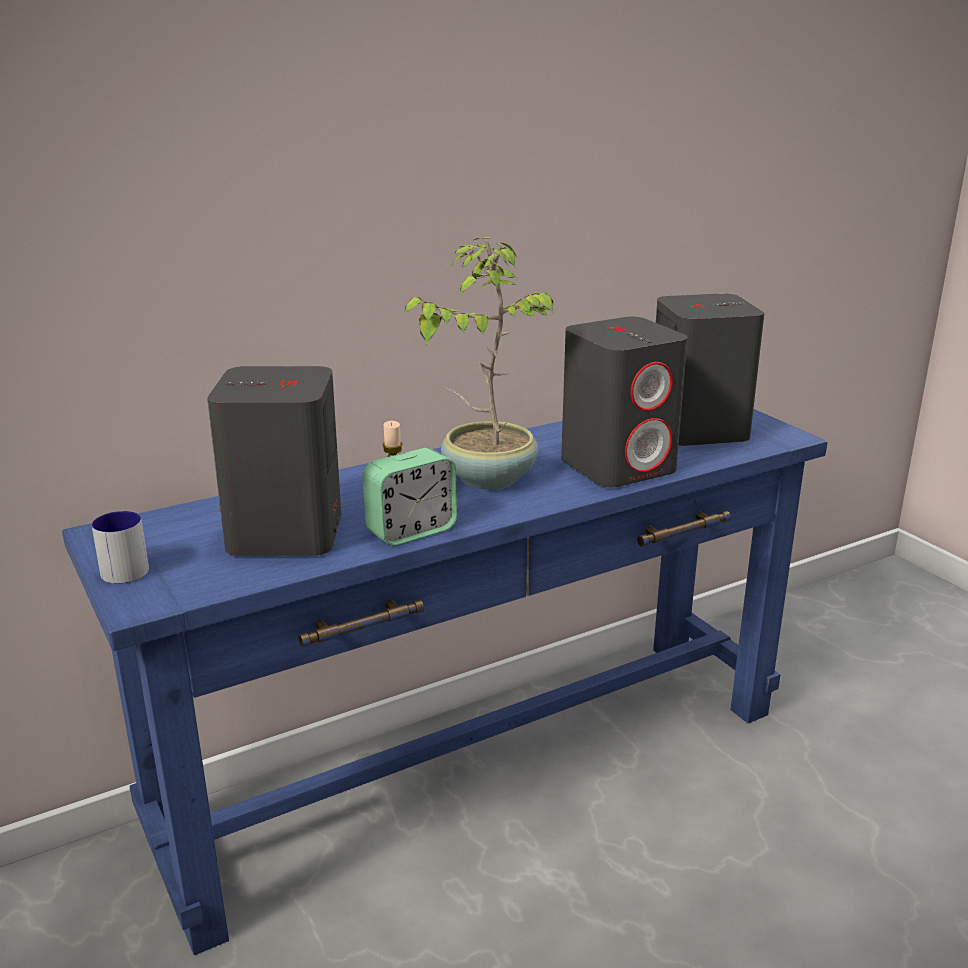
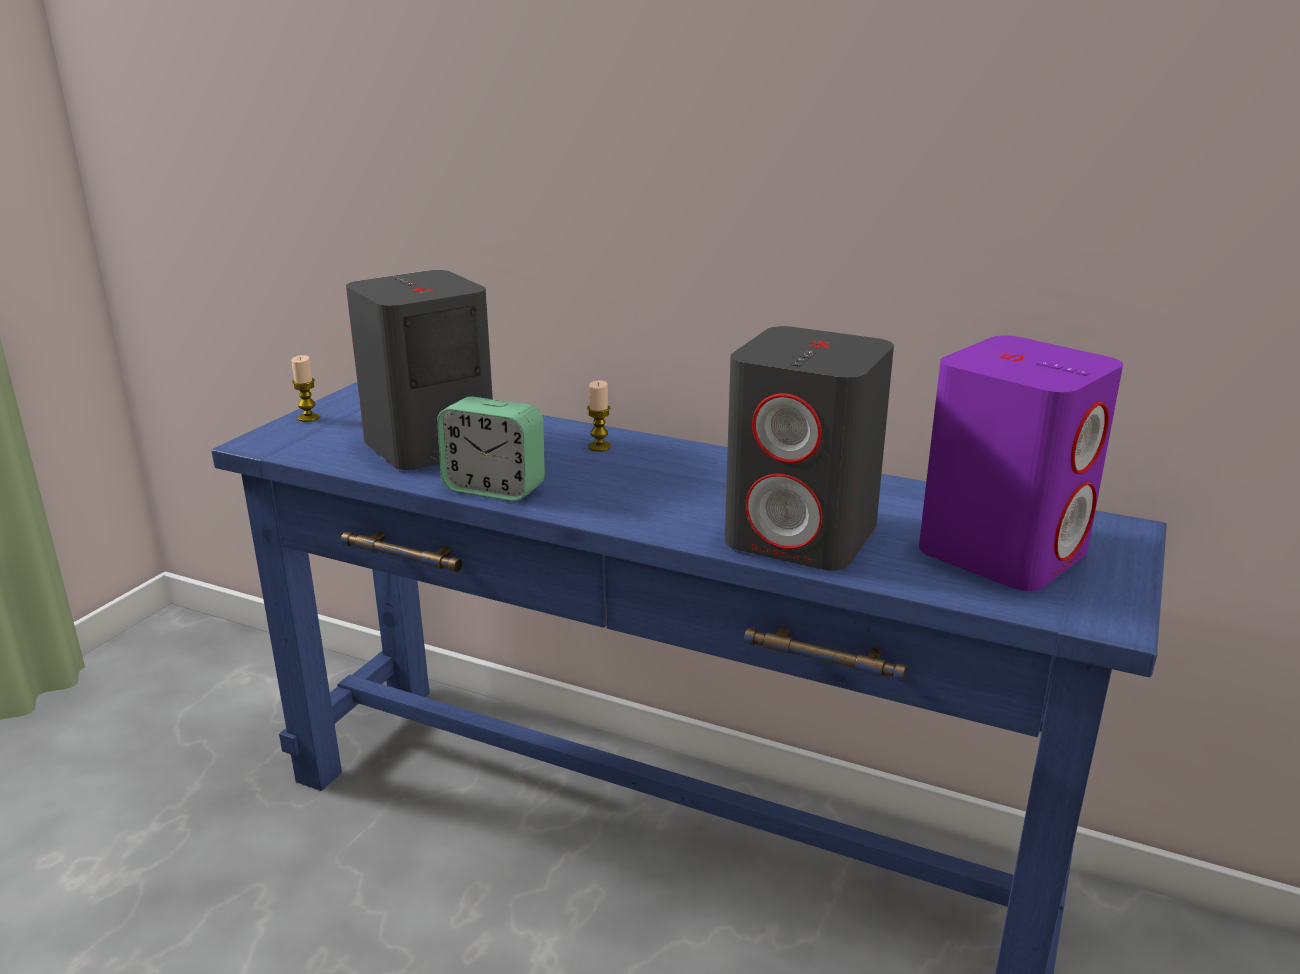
camera: 55 degrees right, 0 degrees up
mug [92,511,149,584] -> candle [291,355,320,422]
potted plant [403,237,557,490] -> none
grey speaker [656,293,764,446] -> purple speaker [919,336,1123,591]

